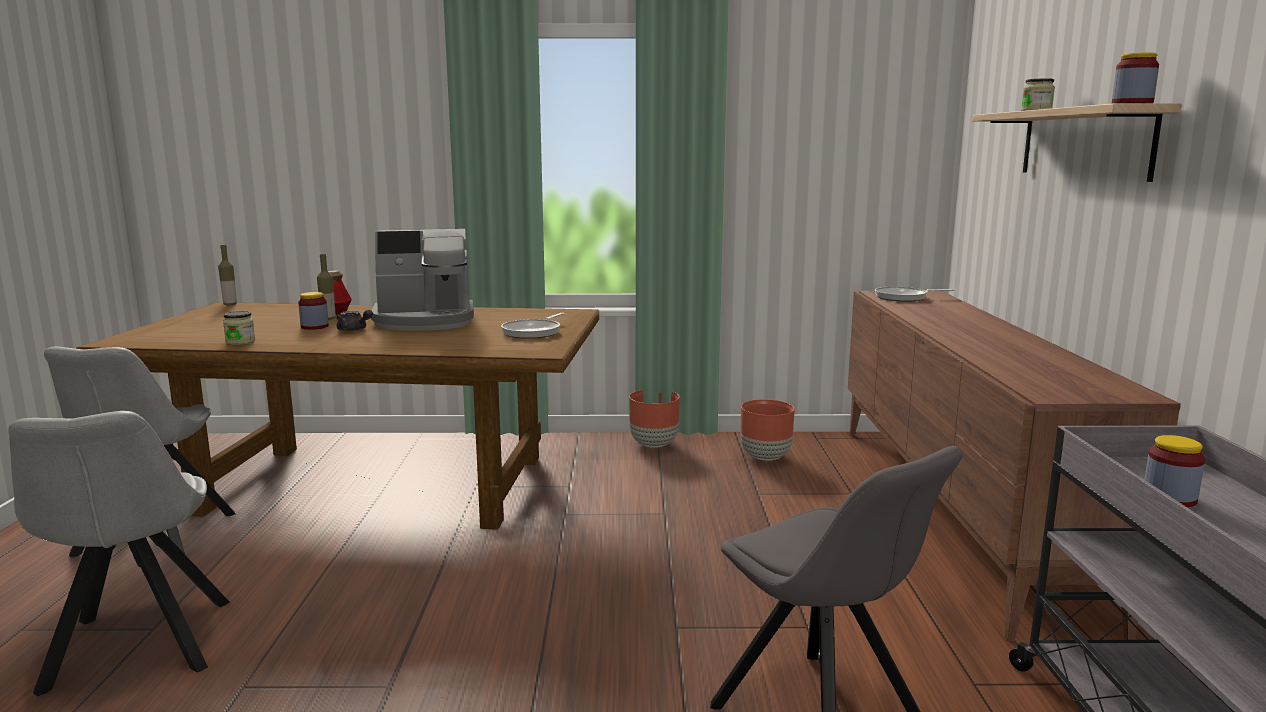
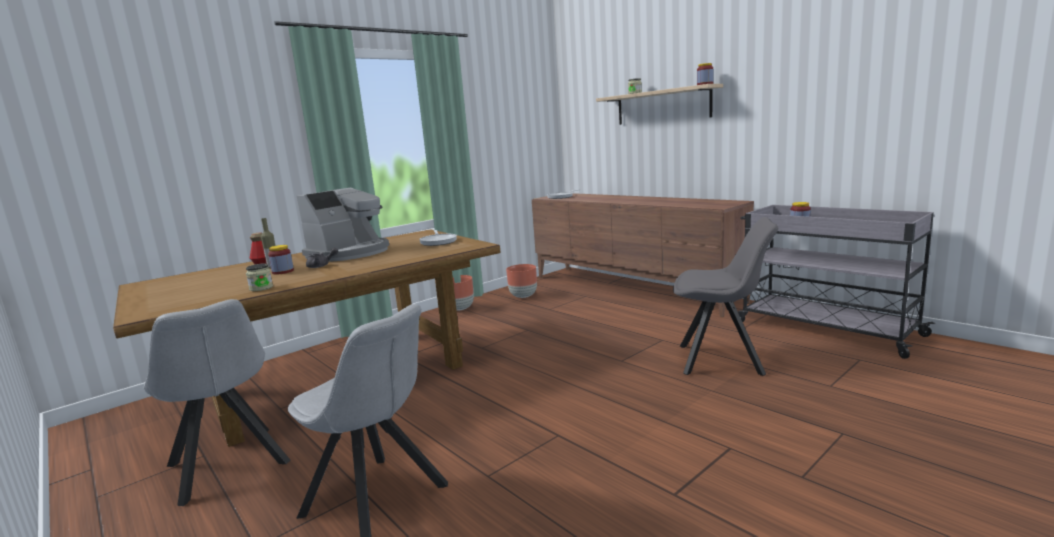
camera: 40 degrees left, 0 degrees up
bottle [218,245,237,306] -> none

